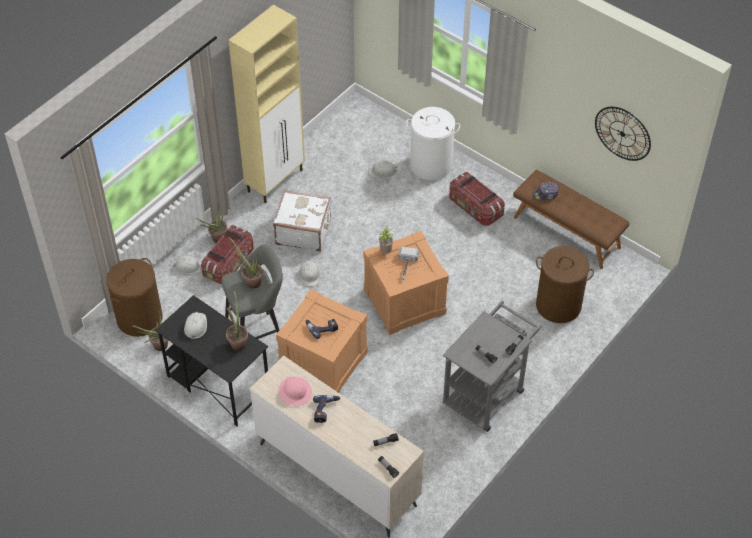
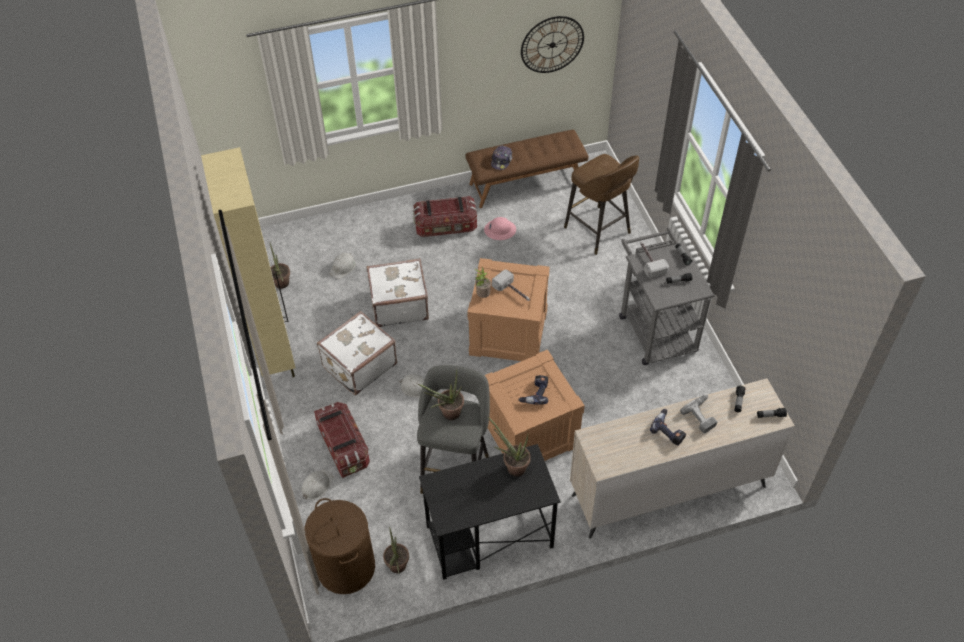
camera: 55 degrees left, 0 degrees up
white hard hat [184,312,207,340] -> none
potted plant [196,202,228,243] -> potted plant moved to [270,244,290,289]
pink hard hat [278,377,312,406] -> pink hard hat moved to [484,217,516,240]
white laundry basket [406,107,460,180] -> none
brown laundry basket [536,246,594,323] -> brown stool [564,154,639,255]
none -> white suitcase [366,258,429,327]
none -> hammer [640,242,669,278]
none -> power drill [680,395,717,433]

